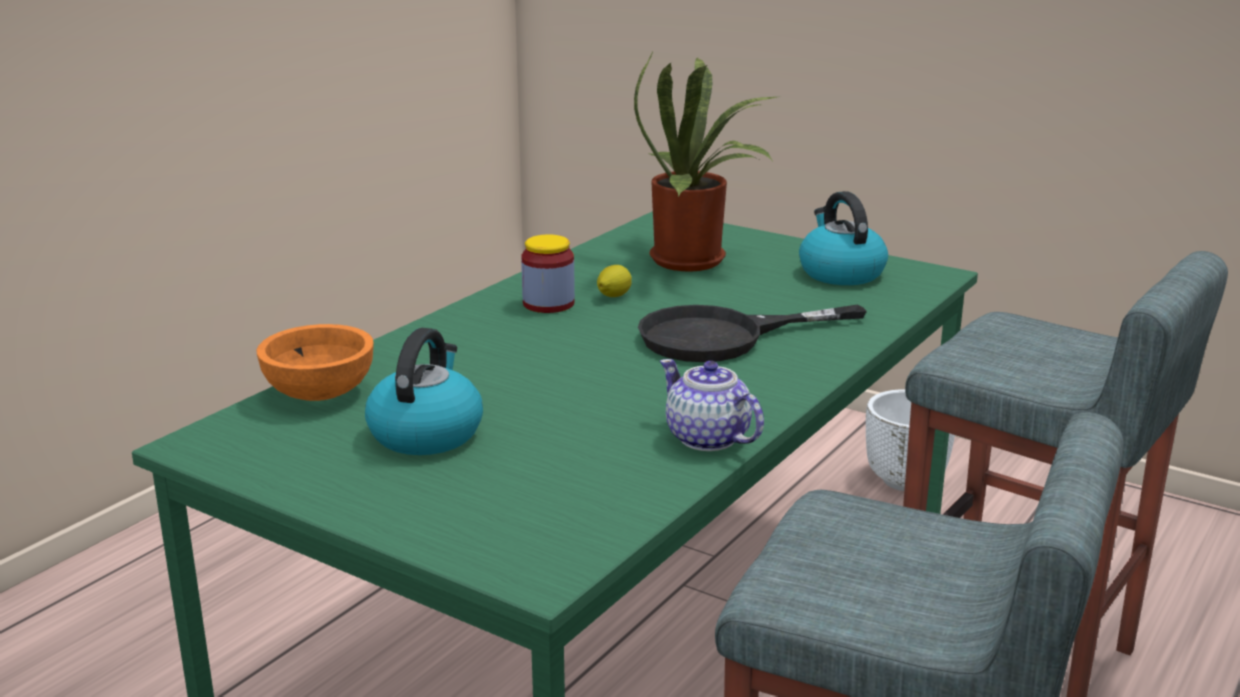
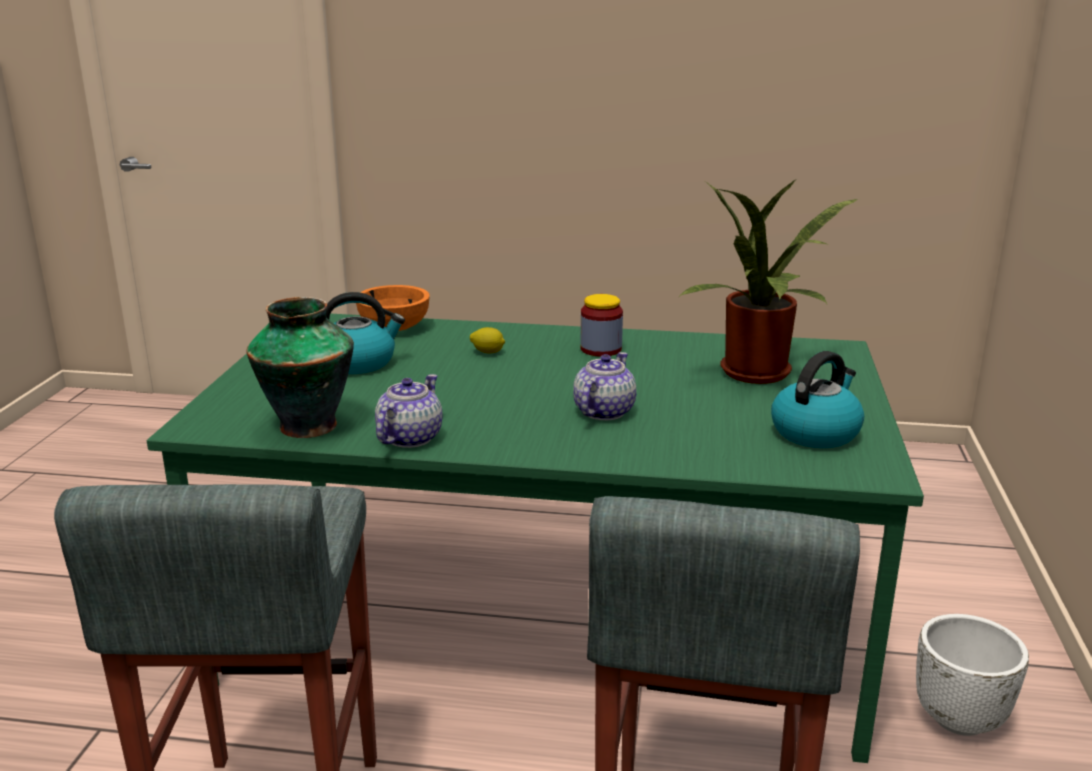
camera: 65 degrees right, 0 degrees up
lemon [597,265,632,297] -> lemon moved to [470,327,505,354]
black frying pan [638,305,867,362] -> teapot [573,352,637,420]
none -> vase [246,297,354,438]

